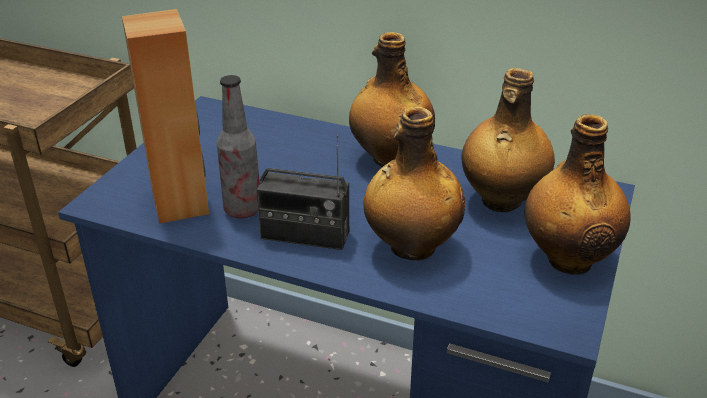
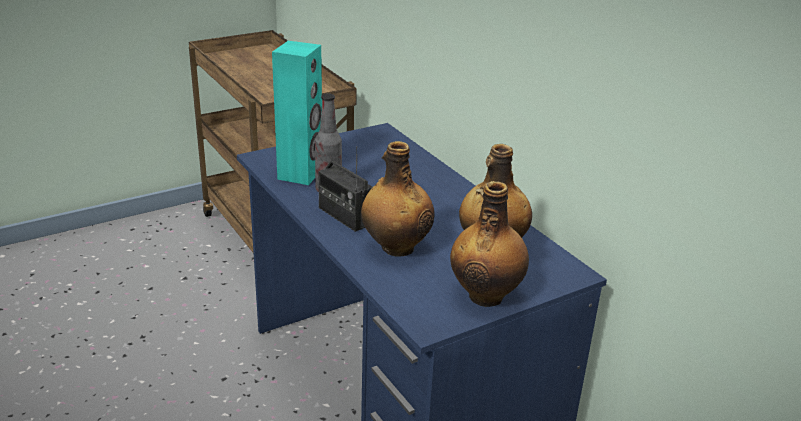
camera: 35 degrees right, 5 degrees down
brown speaker [122,9,209,224] -> turquoise speaker [272,41,322,185]
bottle [349,32,435,167] -> none

